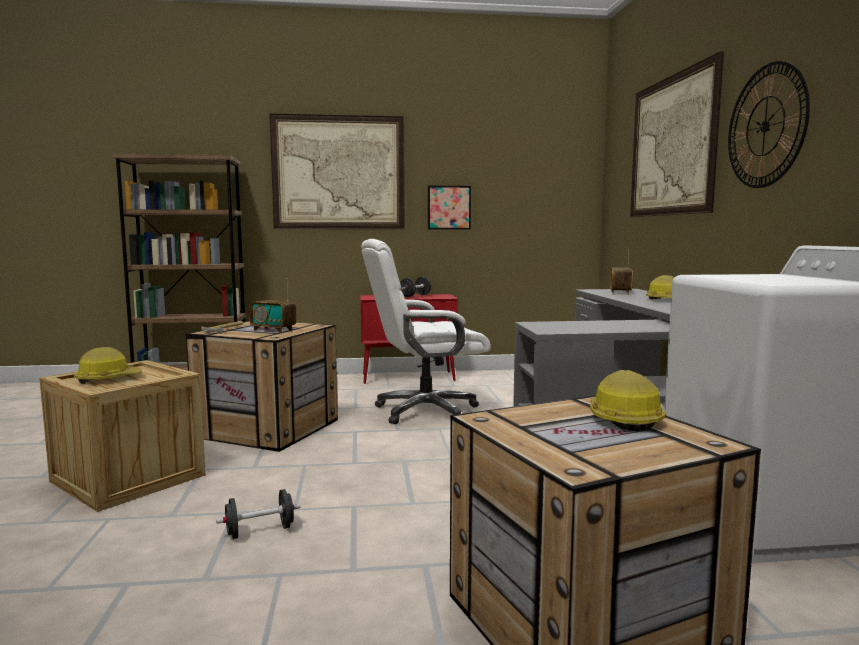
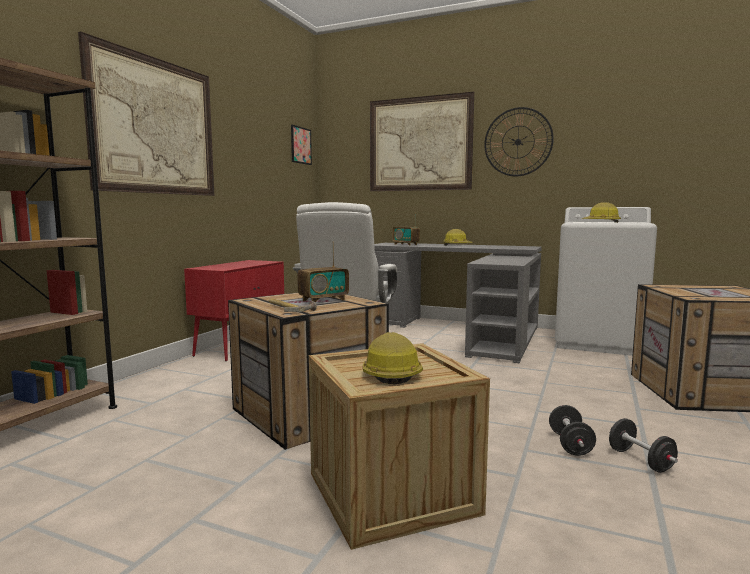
camera: 60 degrees left, 0 degrees up
black dumbbell [400,277,431,297] -> black dumbbell moved to [609,418,678,473]
picture [428,186,471,229] -> picture moved to [291,125,312,165]
hard hat [590,370,666,431] -> hard hat moved to [581,203,621,223]

